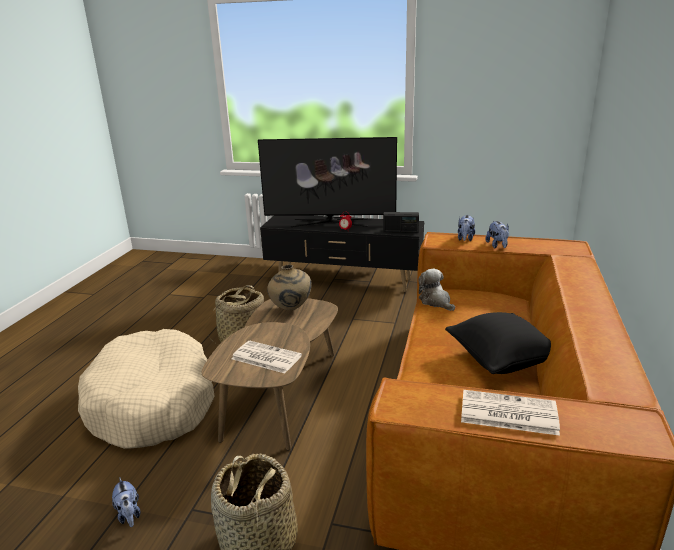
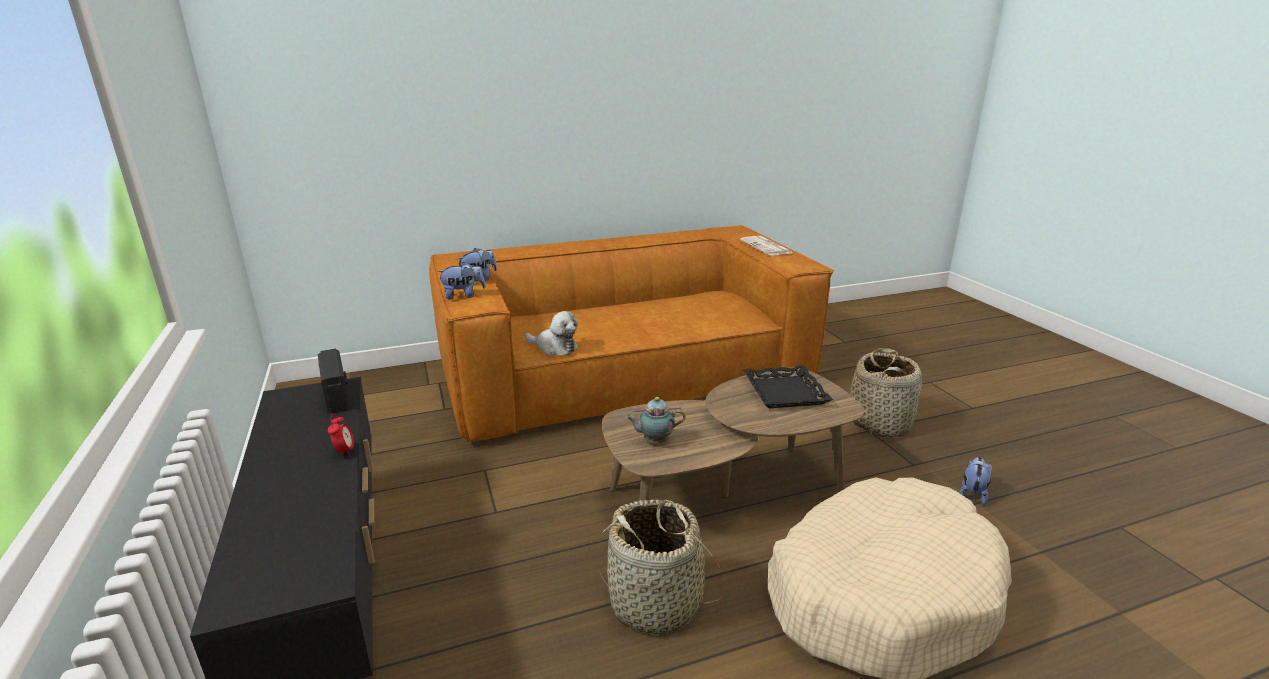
camera: 125 degrees left, 0 degrees up
newspaper [232,341,302,373] -> black tray [743,365,833,408]
television [258,137,397,227] -> none
beige vase [267,264,312,310] -> teapot [626,397,685,443]
plush toy [418,269,455,311] -> plush toy turned 90 degrees counterclockwise [525,311,578,356]
black pillow [445,312,551,374] -> none

